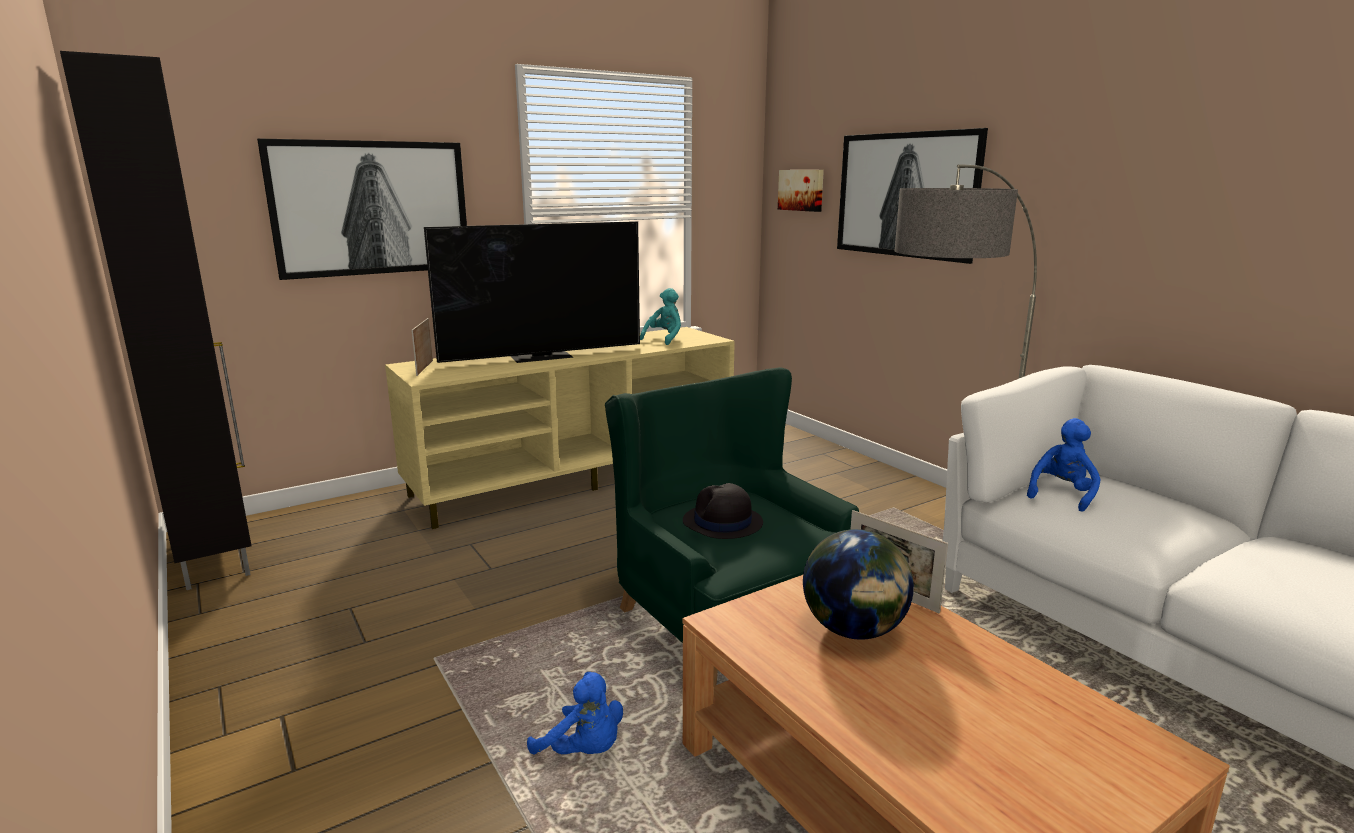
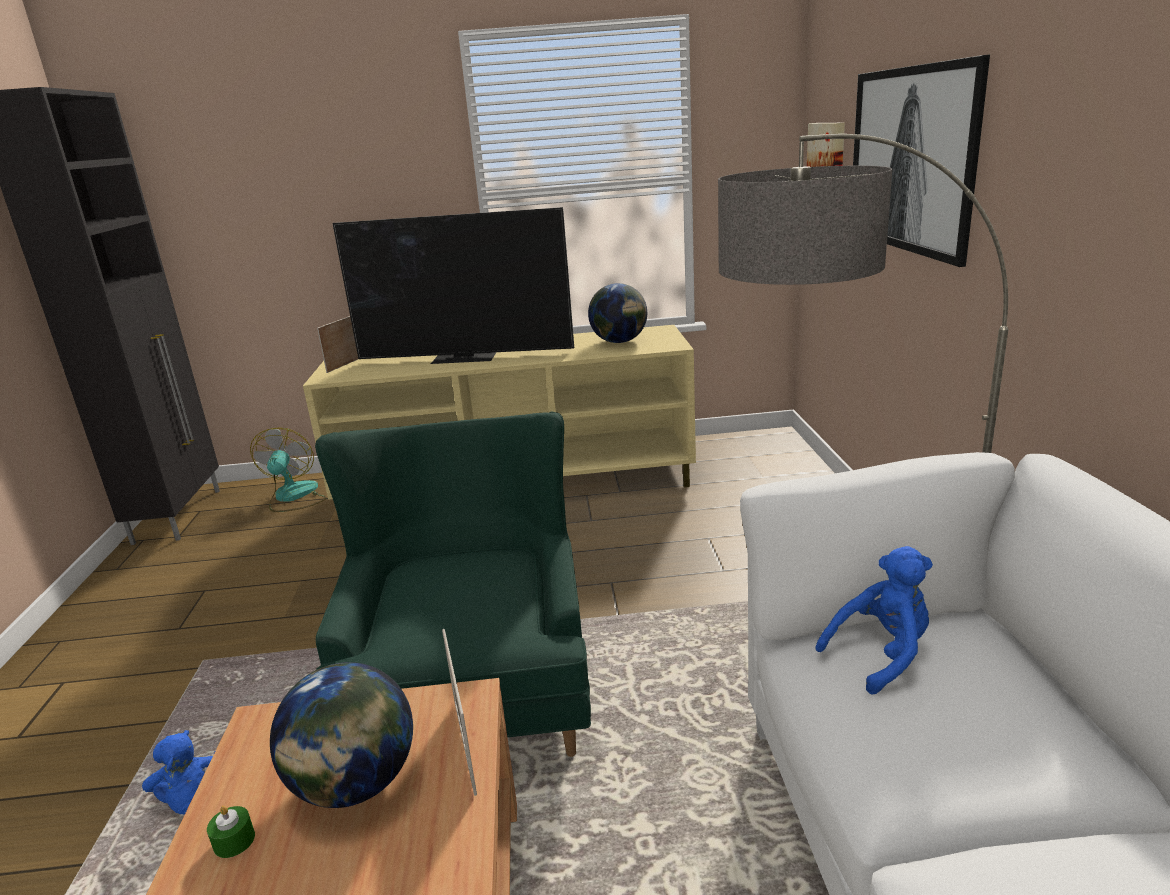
camera: 30 degrees right, 5 degrees up
picture [257,138,467,280] -> none
turquoise plush toy [640,288,681,345] -> globe [588,283,647,343]
black hat [683,483,763,539] -> none
none -> green candle [207,806,255,858]
none -> fan [250,427,326,512]

